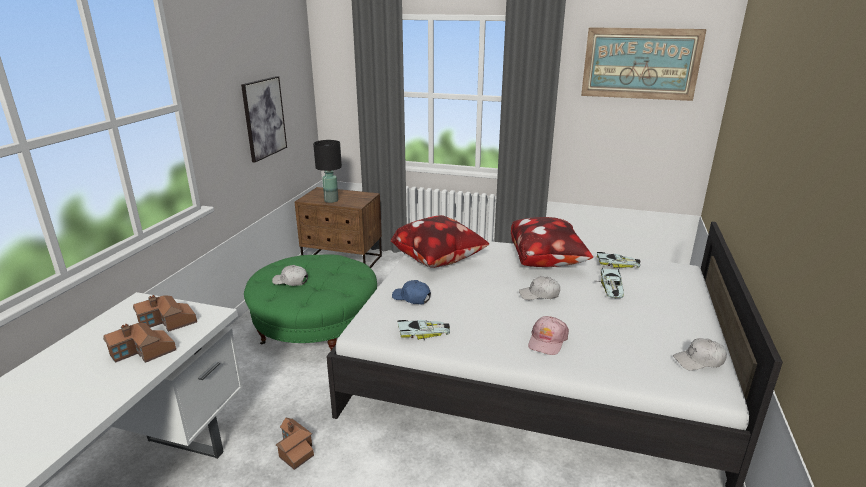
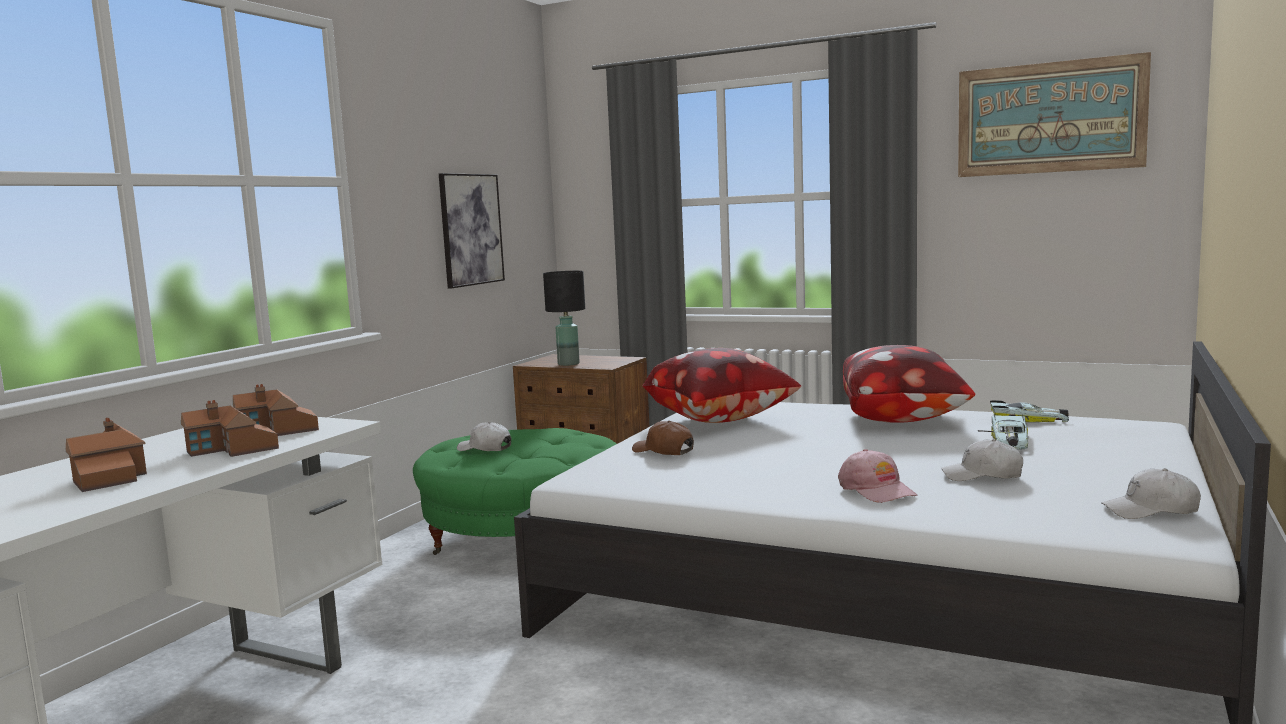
camera: 10 degrees right, 15 degrees down
toy house [276,418,314,470] -> toy house moved to [66,418,147,492]
blue cap [392,280,431,304] -> brown cap [632,421,694,455]
toy car [397,320,450,341] -> none
white cap [519,276,560,300] -> white cap moved to [941,439,1023,481]
pink cap [528,316,569,355] -> pink cap turned 60 degrees counterclockwise [838,449,917,503]

